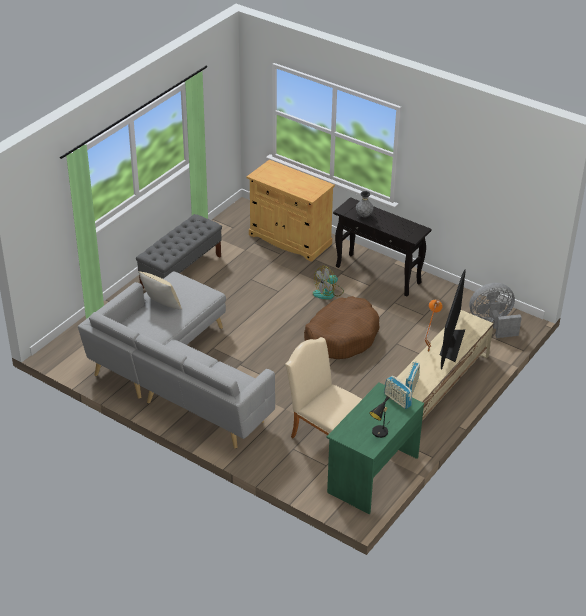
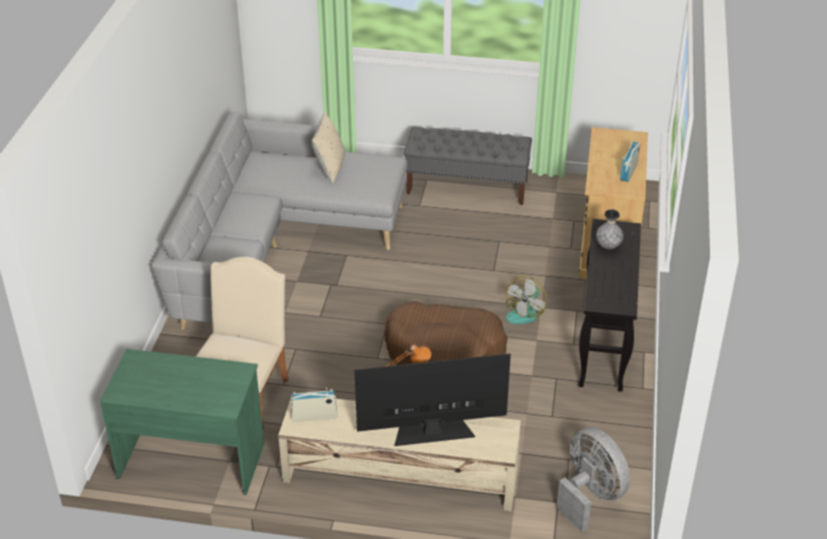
camera: 65 degrees right, 0 degrees up
fan [313,266,344,300] -> fan turned 90 degrees counterclockwise [505,276,547,324]
black table lamp [369,396,390,438] -> none
radio [384,375,412,409] -> radio moved to [620,139,640,182]

